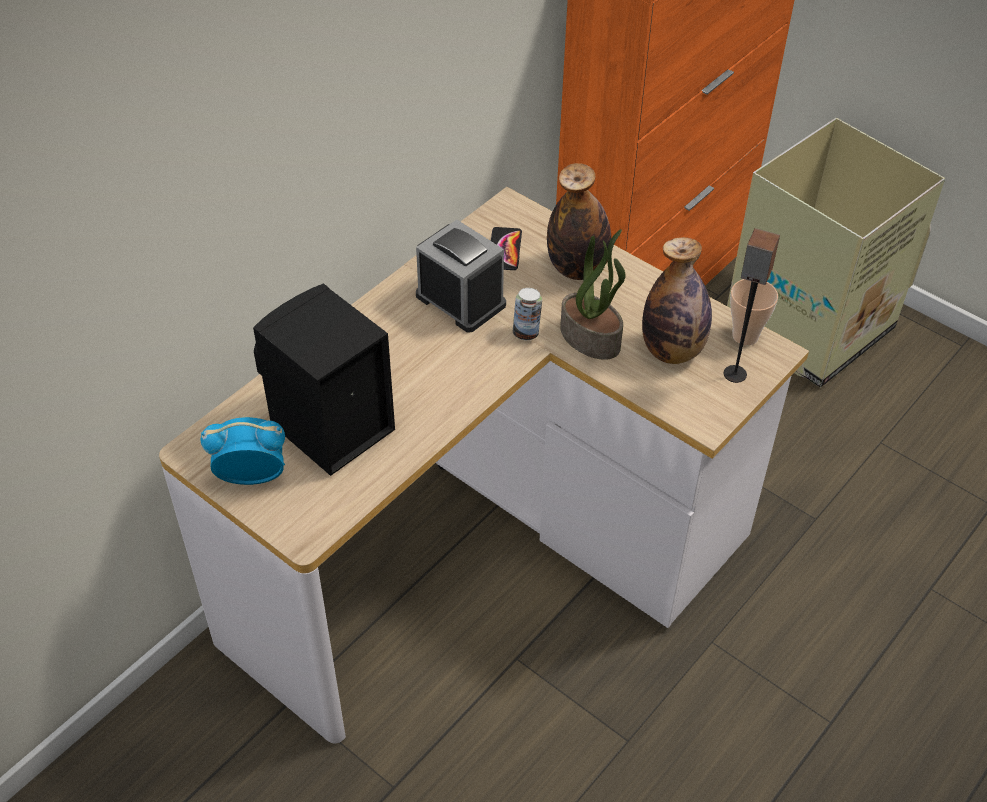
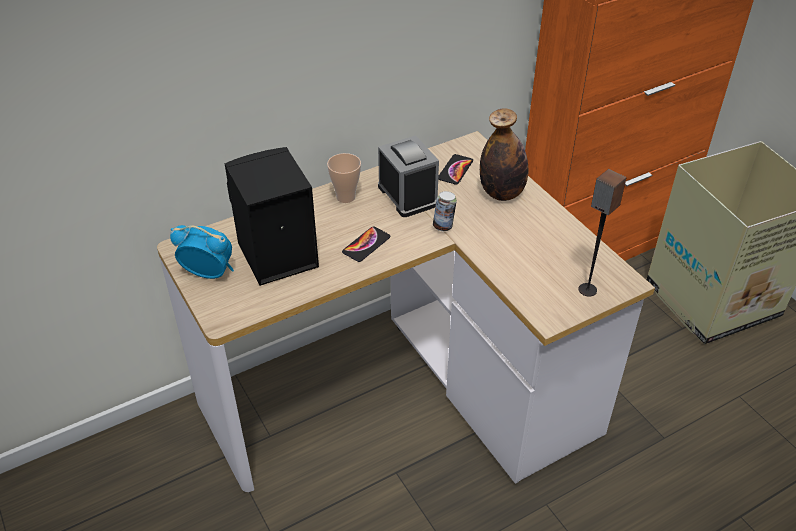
camera: 20 degrees right, 5 degrees down
potted plant [560,229,626,360] -> none
bottle [642,237,712,364] -> none
cup [730,279,778,345] -> cup moved to [327,153,361,203]
none -> phone [342,226,390,262]

